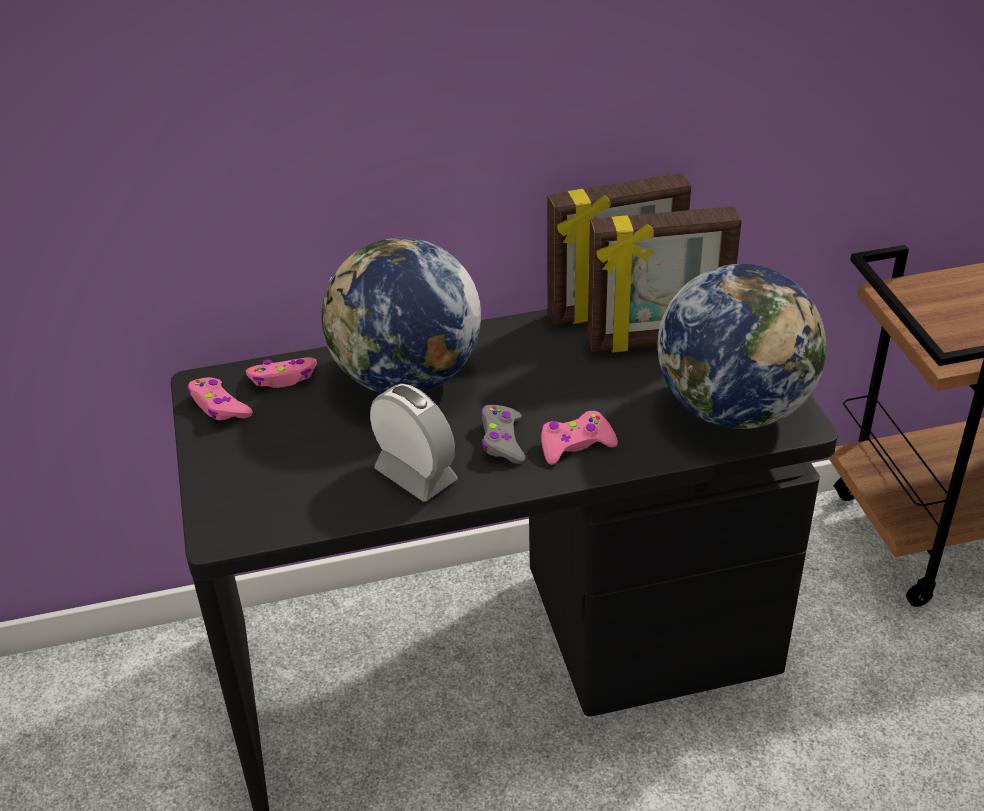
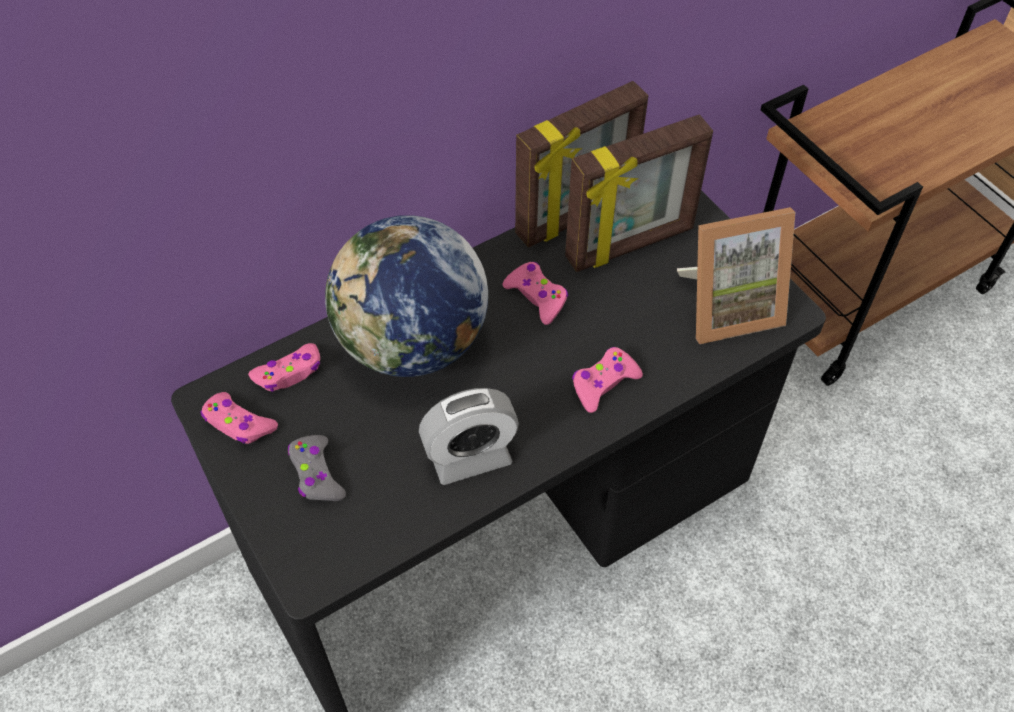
camera: 20 degrees left, 15 degrees up
alarm clock [370,384,458,501] -> alarm clock turned 135 degrees clockwise [419,388,519,485]
grey game controller [481,405,525,464] -> grey game controller moved to [288,435,346,501]
globe [658,264,826,429] -> picture frame [677,207,795,344]
none -> pink game controller [502,262,568,325]

